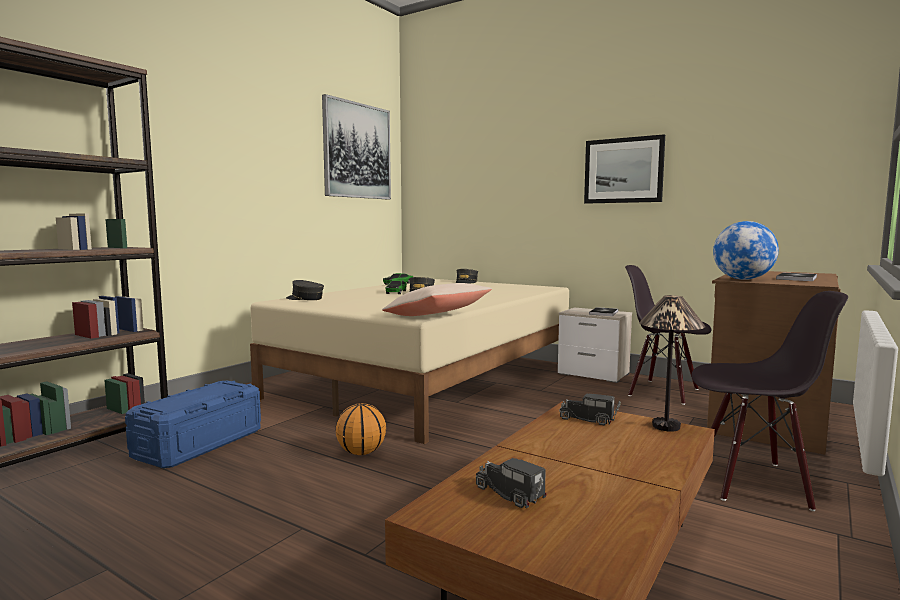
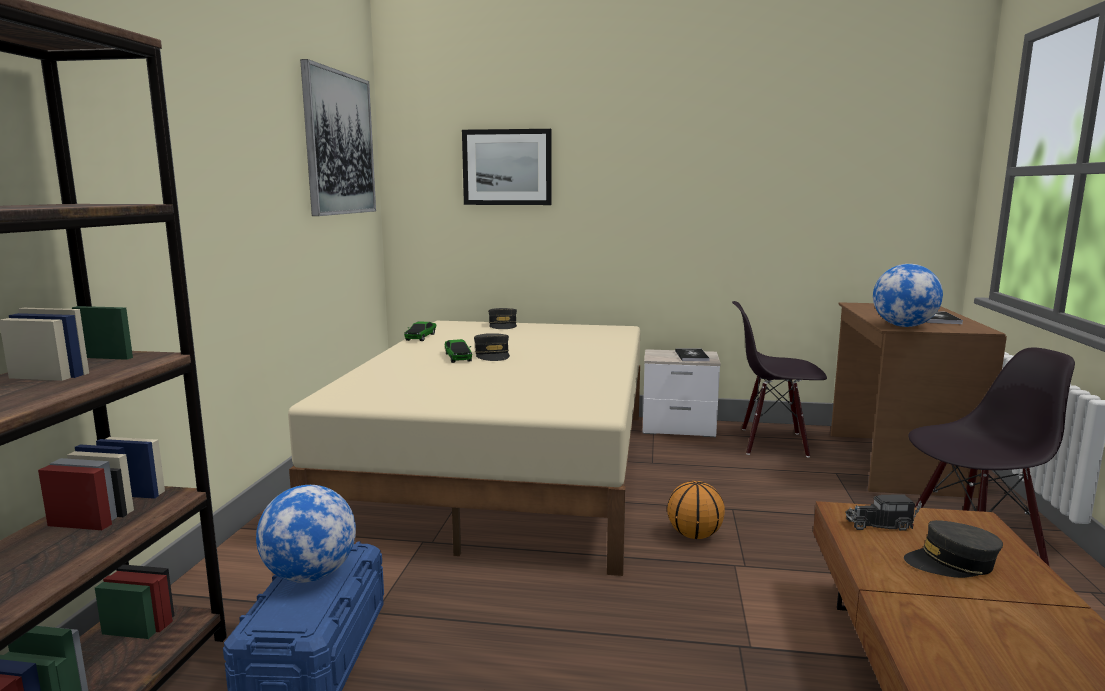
camera: 25 degrees left, 5 degrees up
grey cap [286,280,324,300] -> grey cap moved to [904,520,1003,578]
basketball [336,403,386,455] -> basketball moved to [667,481,725,539]
beige pillow [382,283,492,316] -> none
toy truck [475,458,547,509] -> none
picture [584,134,665,204] -> picture moved to [462,129,552,205]
table lamp [639,295,705,432] -> none
none -> globe [256,485,356,583]

